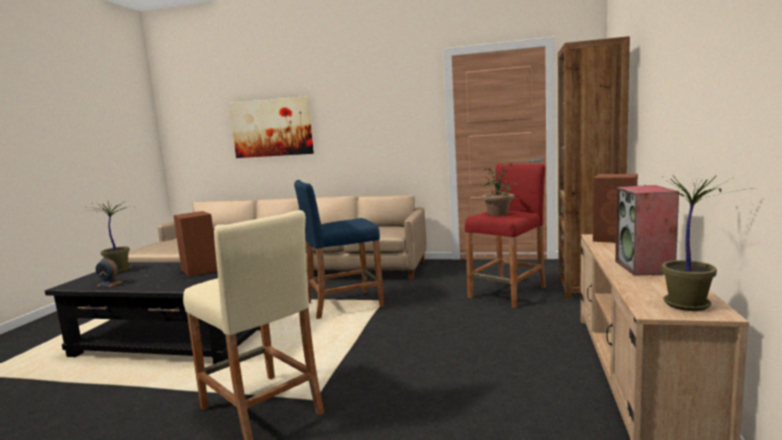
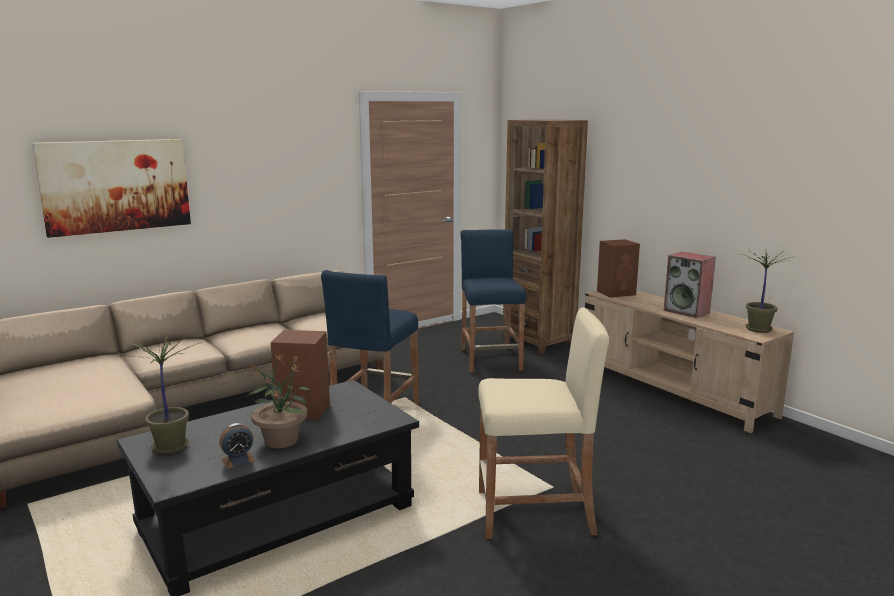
camera: 50 degrees left, 5 degrees up
red stool [465,164,546,308] -> blue stool [460,229,526,373]
potted plant [481,162,518,216] -> potted plant moved to [246,354,311,449]

